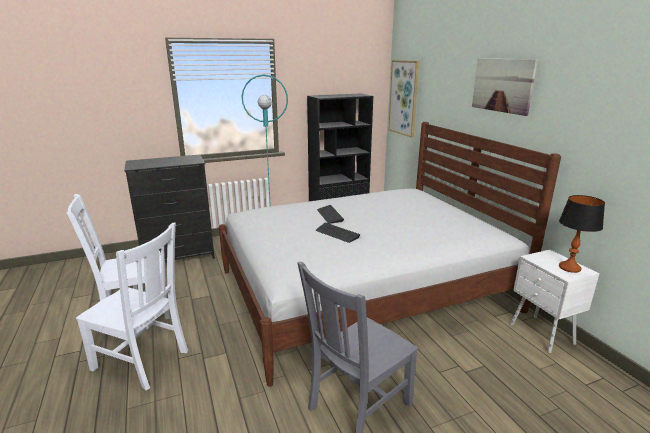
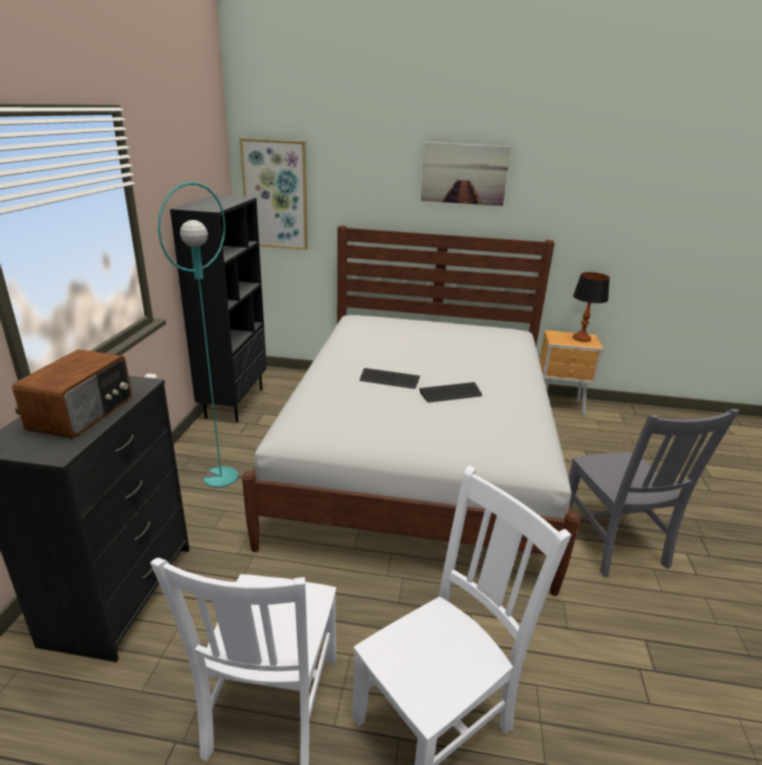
camera: 60 degrees left, 5 degrees up
white nightstand [510,250,599,354] -> brown nightstand [539,330,603,416]
none -> radio [12,349,132,438]

